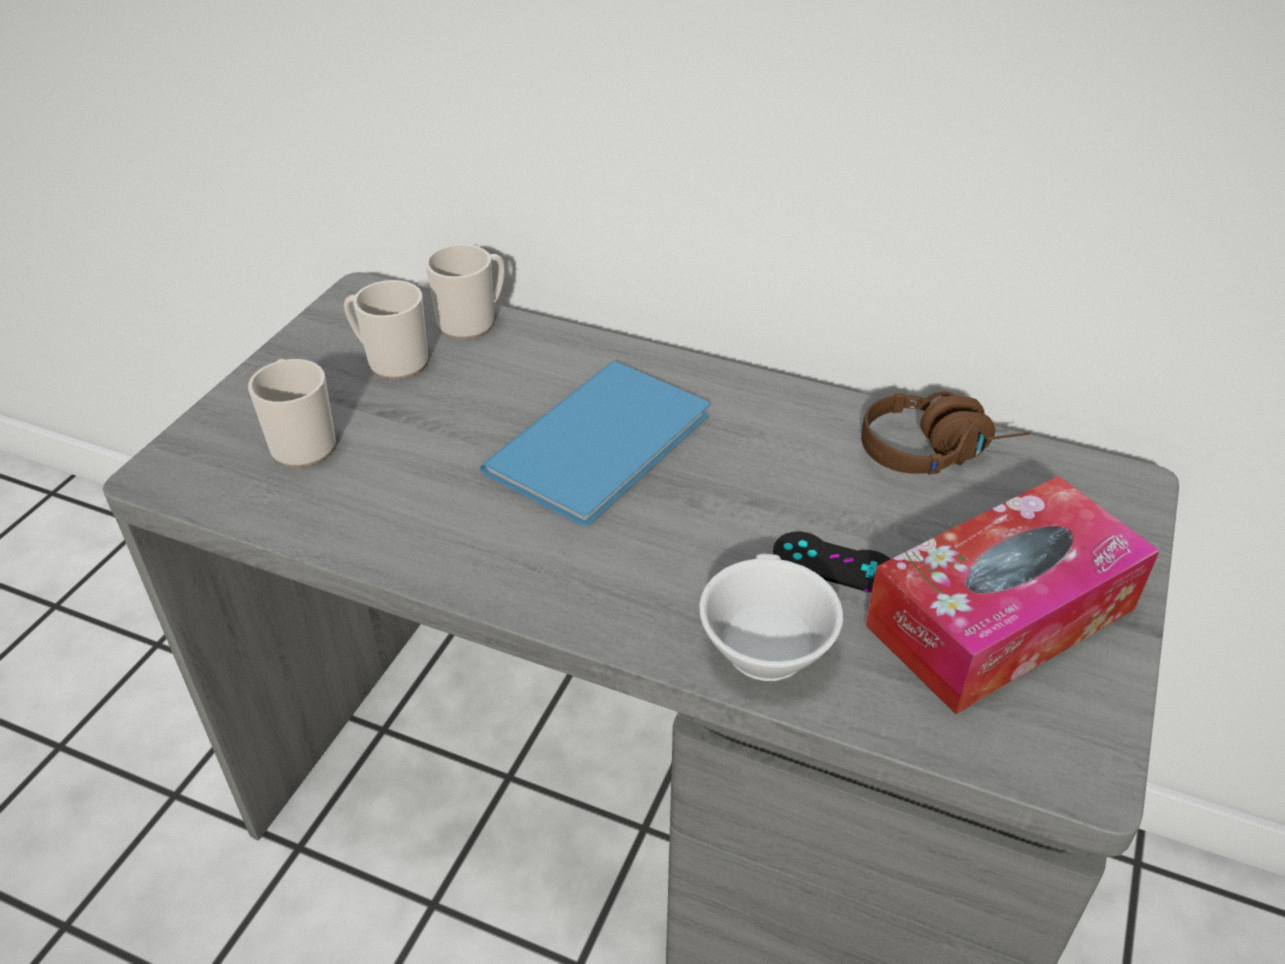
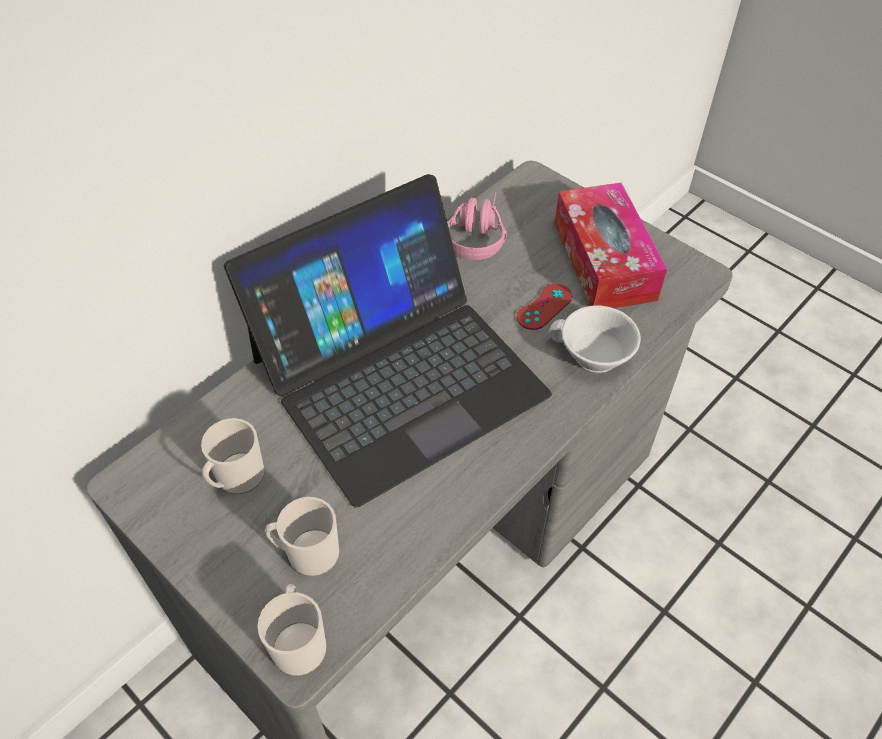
camera: 70 degrees left, 10 degrees up
mug [426,244,505,339] -> mug moved to [258,584,327,676]
blue book [480,361,709,527] -> laptop [224,174,552,508]
black game controller [773,531,890,592] -> red game controller [517,284,572,330]
brown headphones [862,392,1030,475] -> pink headphones [447,192,507,260]

